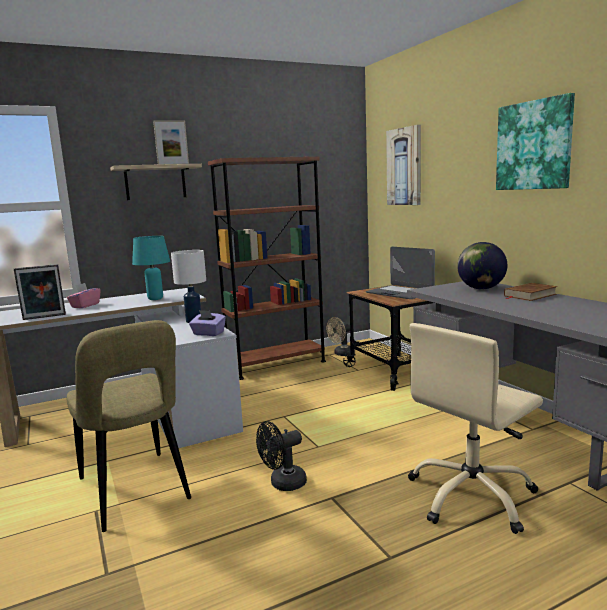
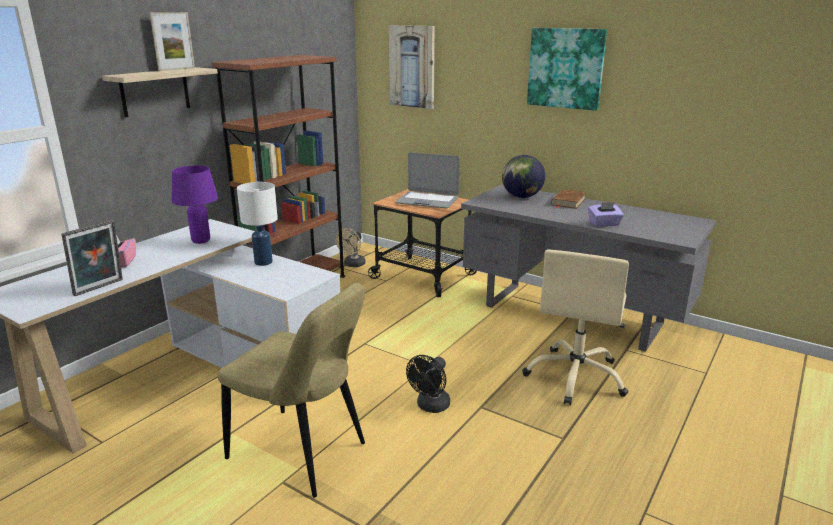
camera: 30 degrees left, 10 degrees up
turquoise table lamp [132,236,170,300] -> purple table lamp [172,165,218,244]
purple tissue box [189,310,226,336] -> purple tissue box moved to [588,202,624,227]

